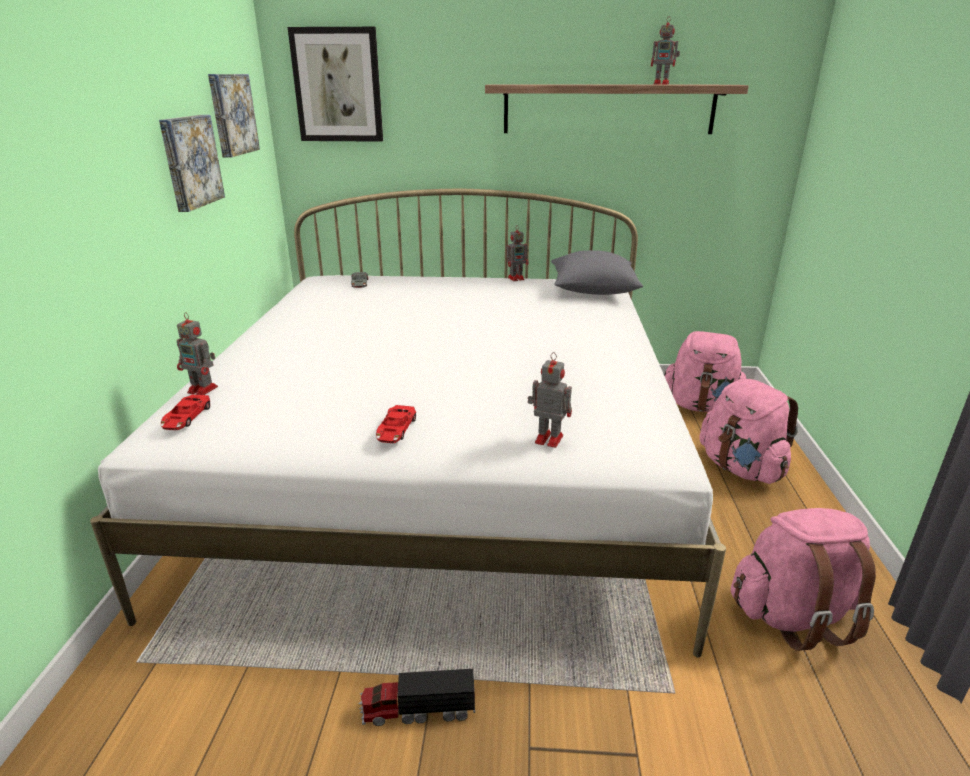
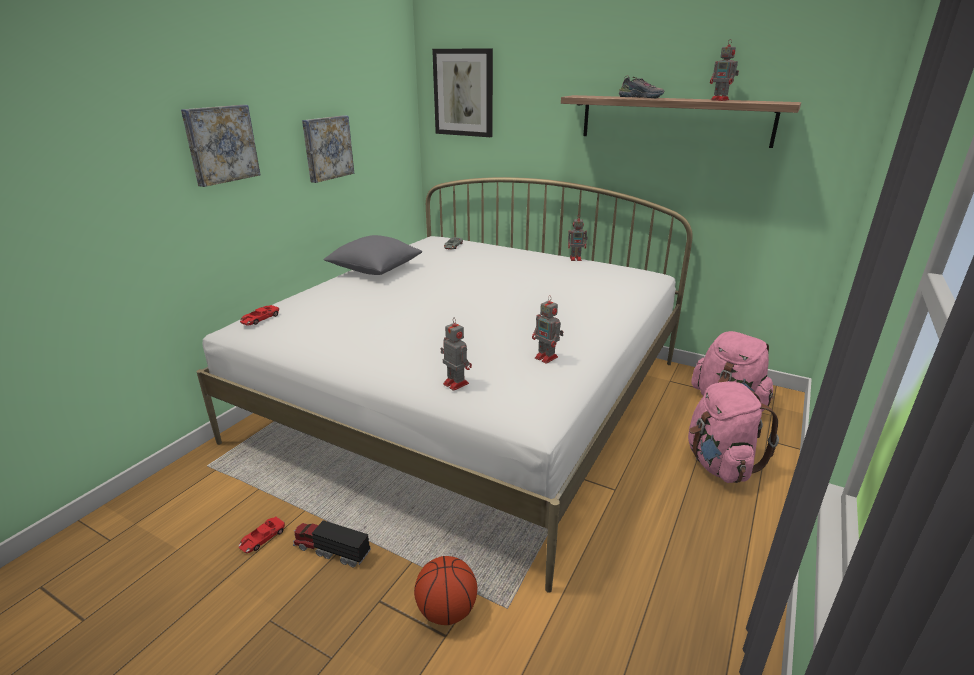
camera: 25 degrees right, 0 degrees up
toy robot [177,312,218,395] -> toy robot moved to [532,295,564,364]
picture [208,74,260,158] -> picture moved to [181,105,260,187]
red toy car [376,405,416,443] -> red toy car moved to [239,517,285,553]
grey pillow [551,250,643,295] -> grey pillow moved to [323,235,422,275]
pink backpack [731,508,876,651] -> none
none -> basketball [414,556,477,625]
none -> shoe [618,75,664,98]

